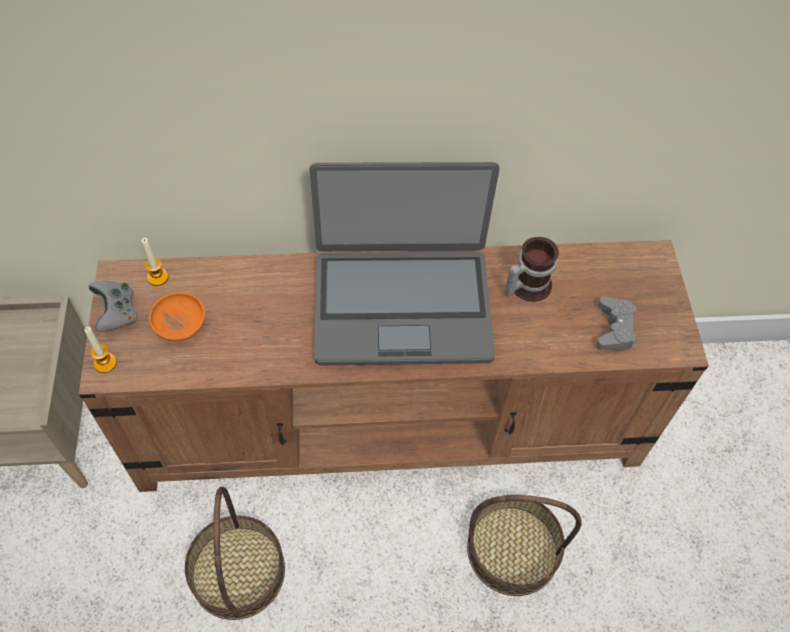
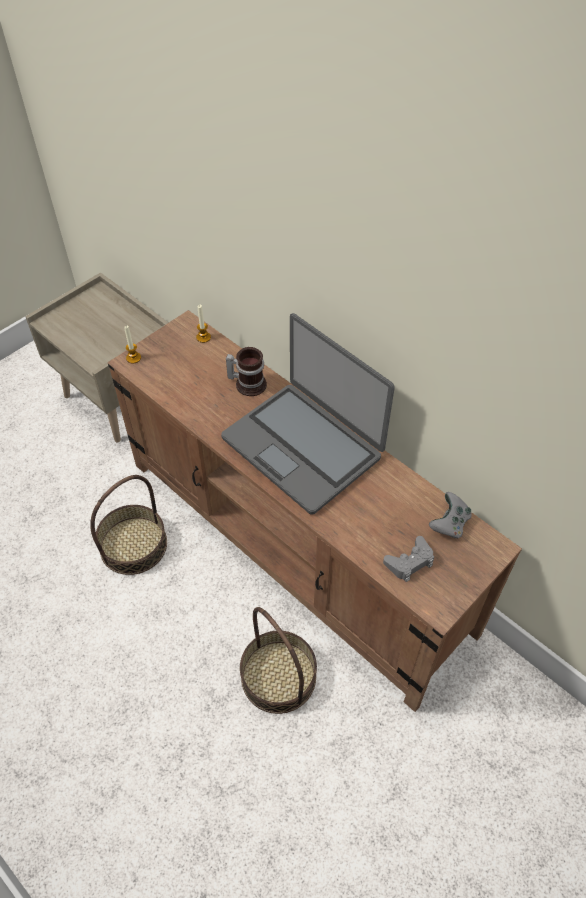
camera: 50 degrees right, 5 degrees down
grey game controller [89,281,138,332] -> grey game controller moved to [429,492,471,539]
orange bowl [149,292,205,342] -> none
mug [505,237,559,302] -> mug moved to [226,347,267,396]

